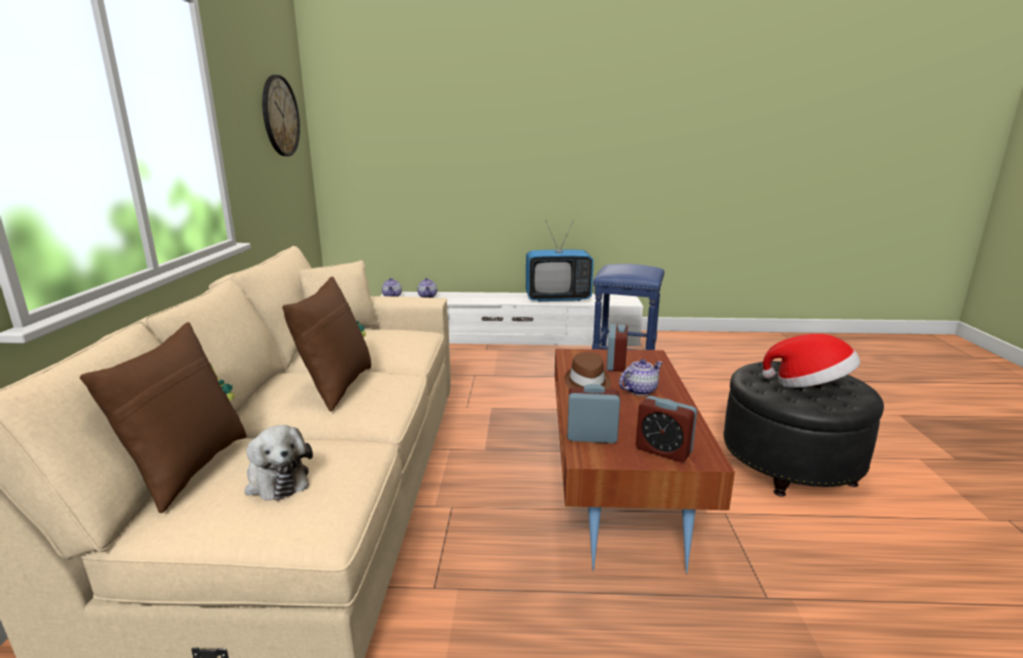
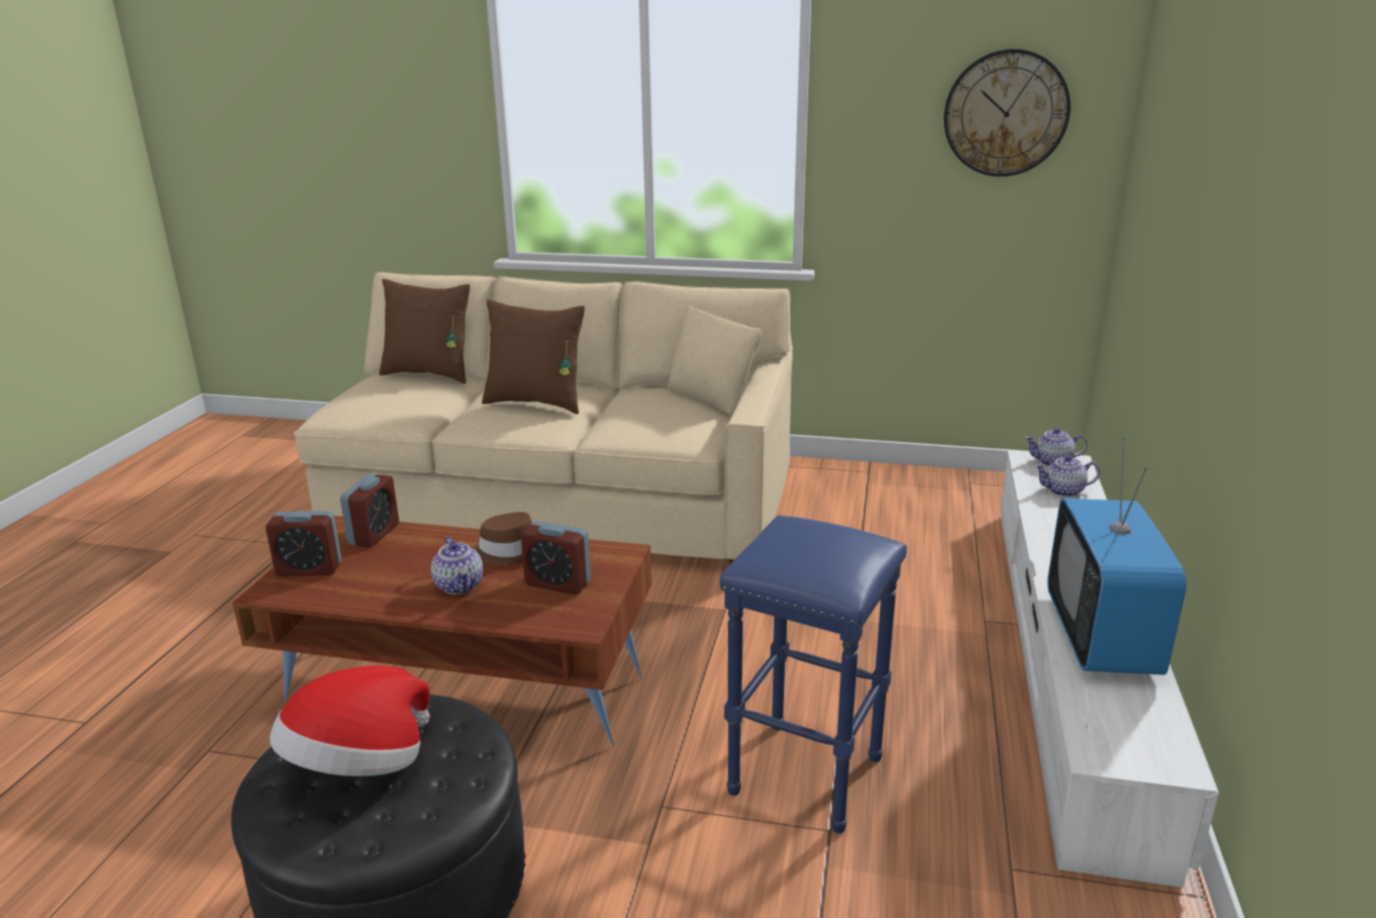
camera: 100 degrees right, 5 degrees up
plush toy [245,425,313,501] -> none
alarm clock [636,396,697,462] -> alarm clock turned 135 degrees counterclockwise [265,511,342,576]

